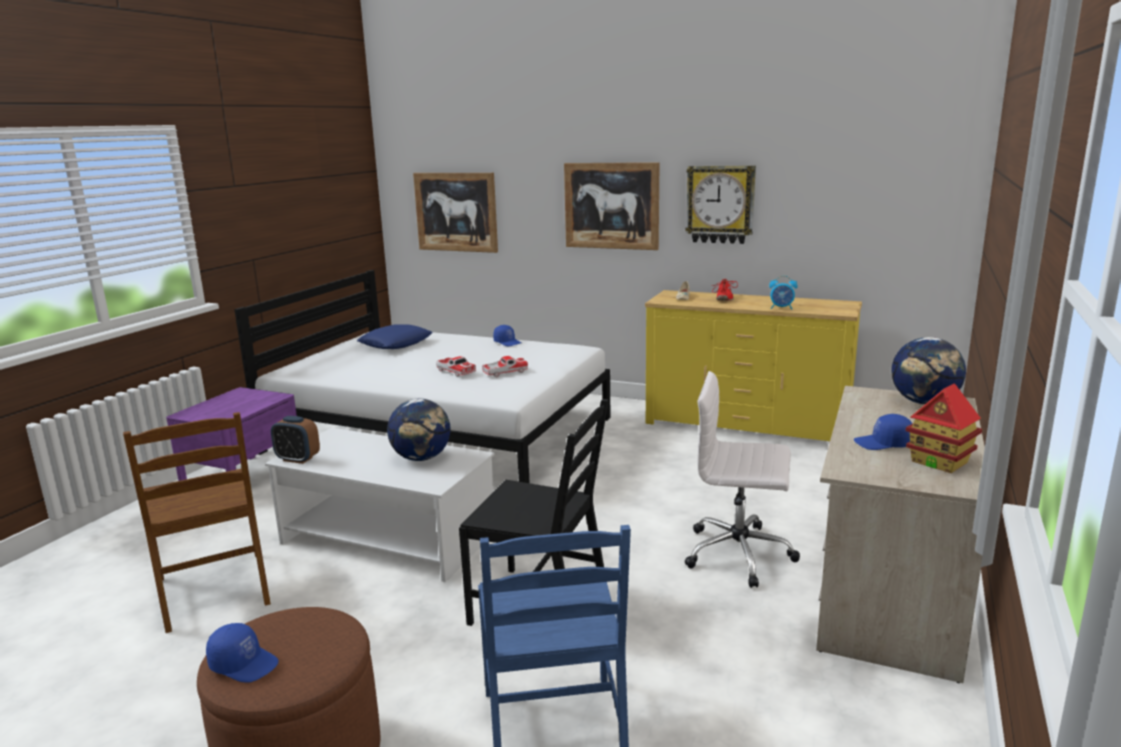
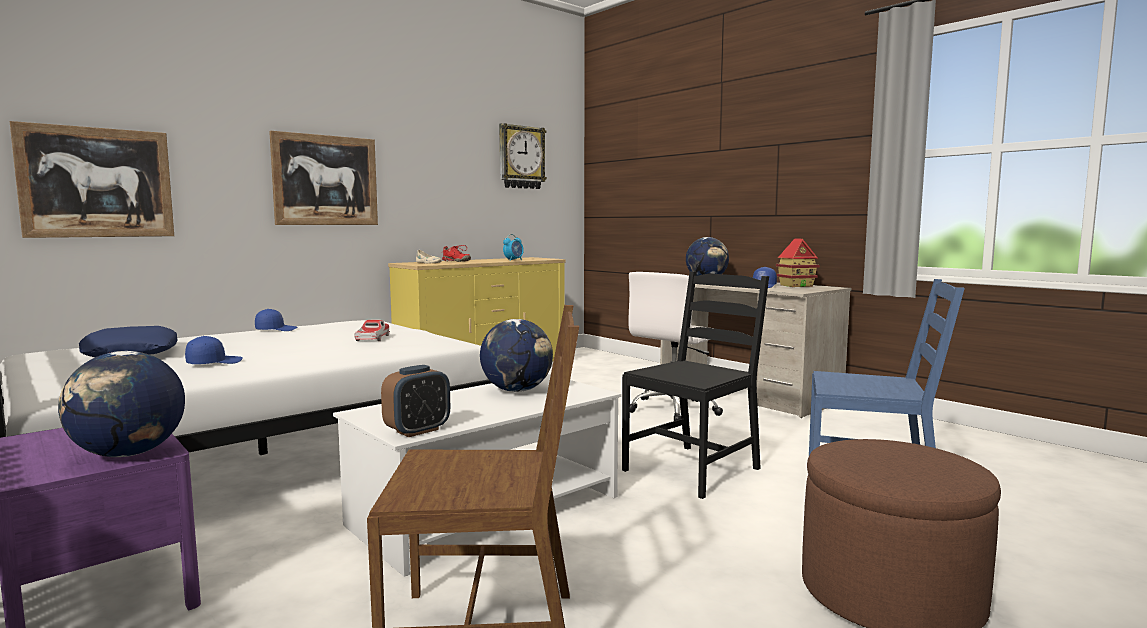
camera: 65 degrees left, 10 degrees down
blue cap [206,623,279,683] -> blue cap moved to [185,336,243,364]
toy car [436,356,477,377] -> none
wall clock [685,166,756,244] -> wall clock moved to [499,123,547,189]
none -> globe [58,351,185,457]

